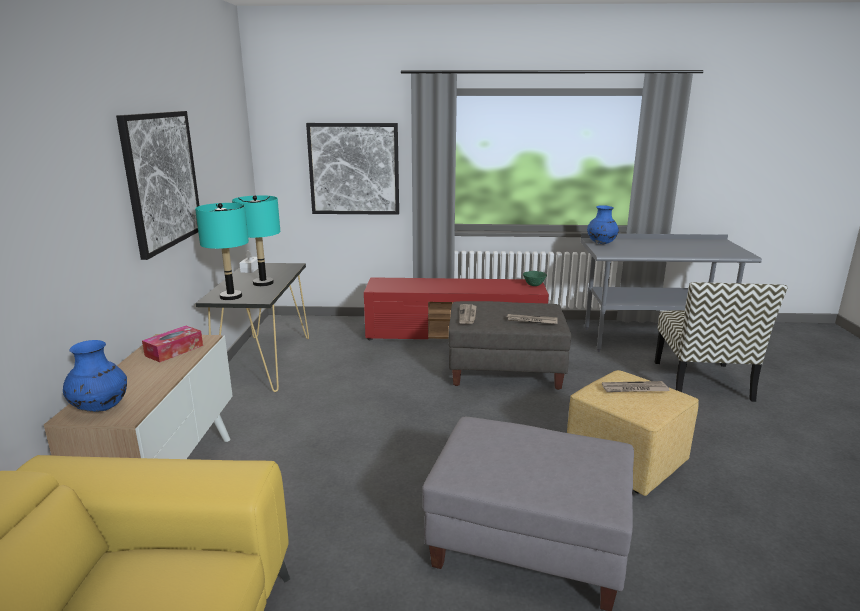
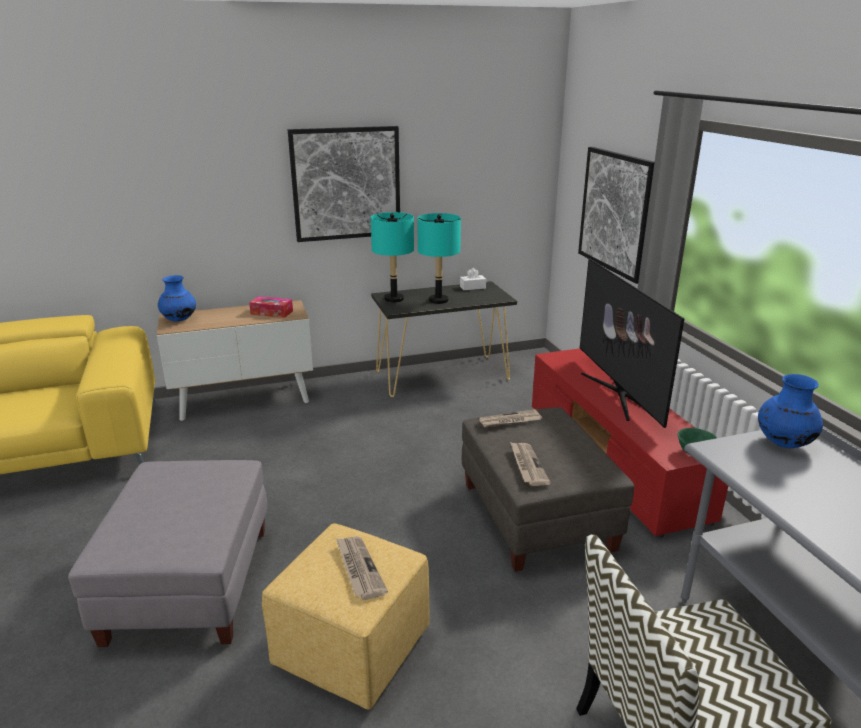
camera: 70 degrees right, 5 degrees up
none -> television [580,258,684,428]

